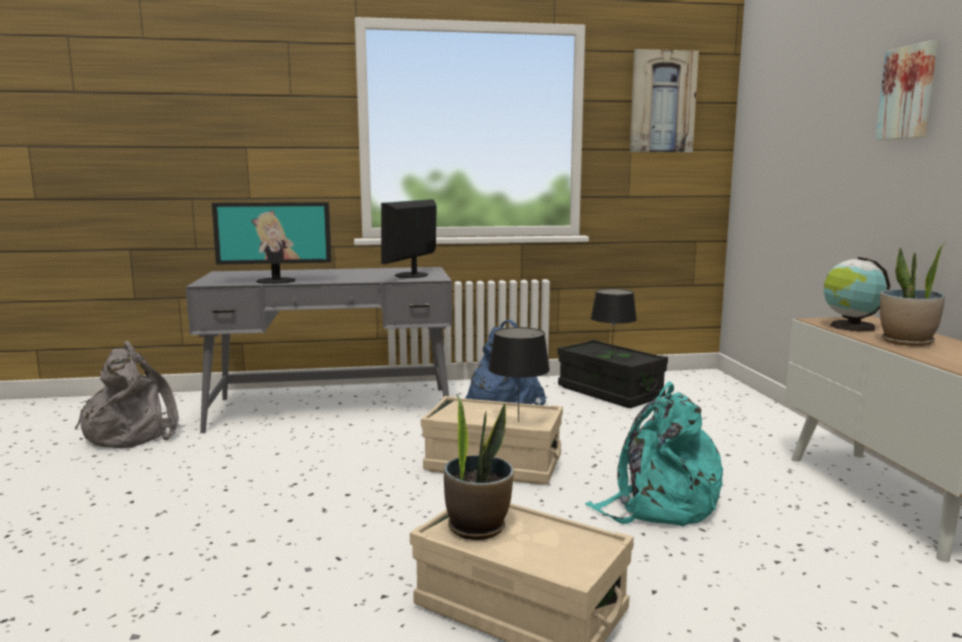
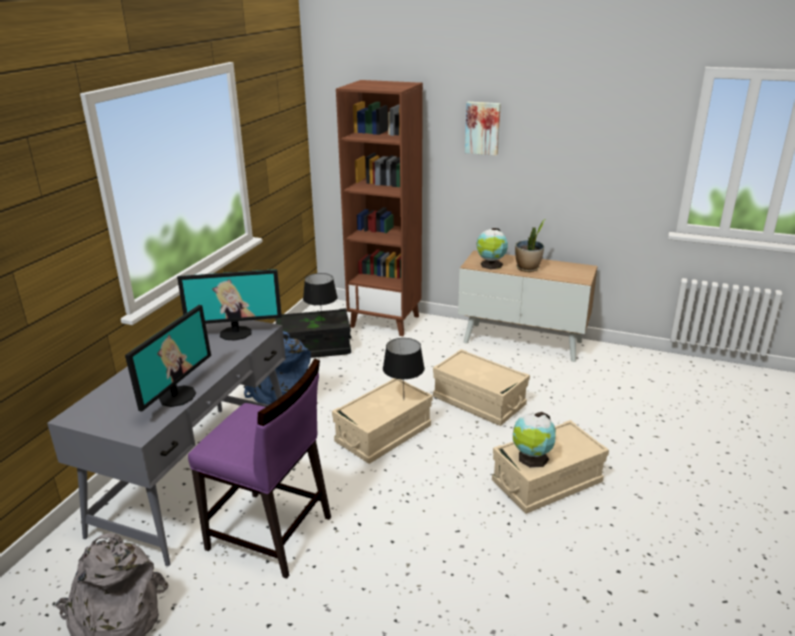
camera: 60 degrees left, 15 degrees up
monitor [381,199,437,278] -> monitor turned 60 degrees counterclockwise [177,269,282,340]
potted plant [444,395,514,540] -> globe [513,412,556,468]
turquoise backpack [585,381,723,526] -> beige storage box [433,349,530,426]
picture [630,49,699,152] -> none
none -> purple chair [188,358,331,579]
none -> brown bookcase [336,80,423,336]

